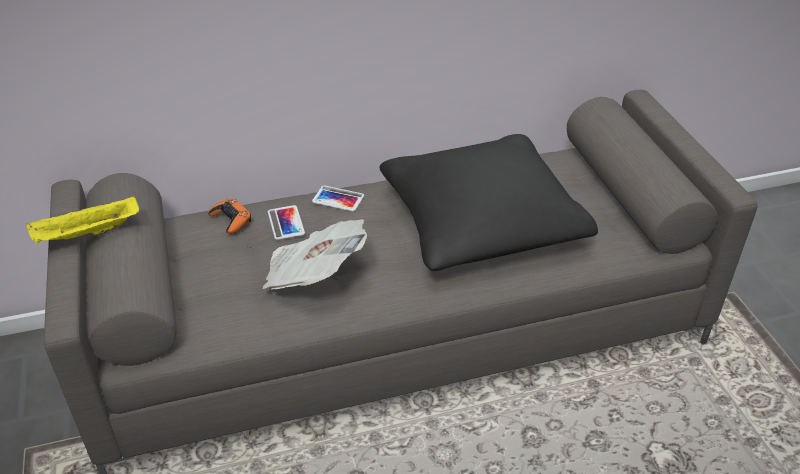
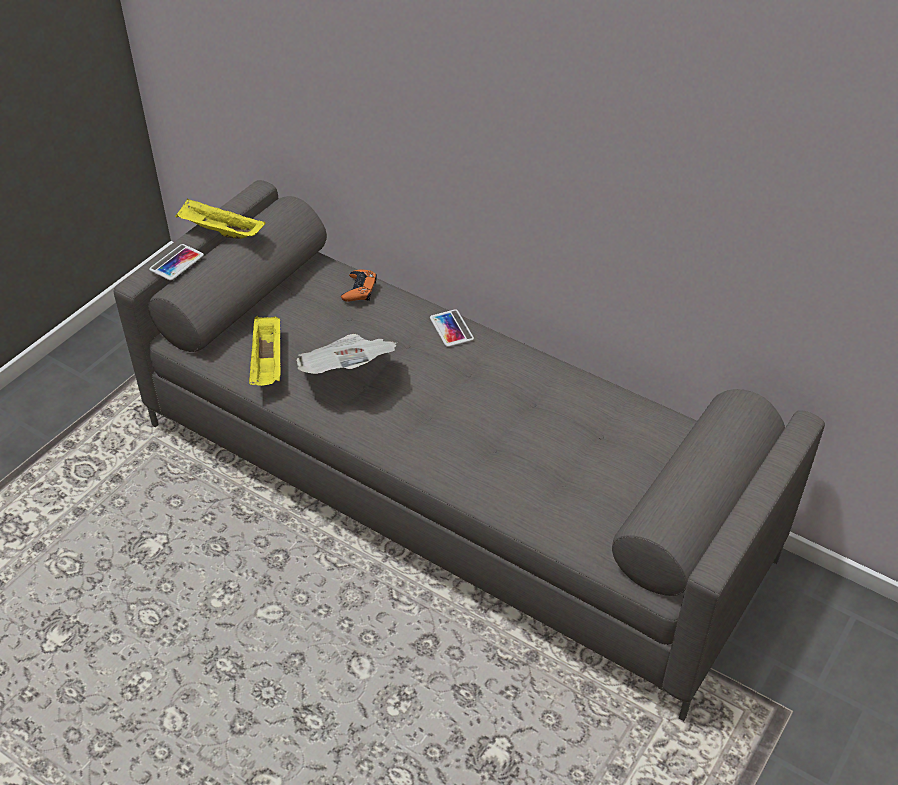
camera: 50 degrees right, 5 degrees up
phone [268,205,305,240] -> phone moved to [149,244,204,280]
black pillow [380,134,598,271] -> none
none -> yellow tray [249,316,281,386]

